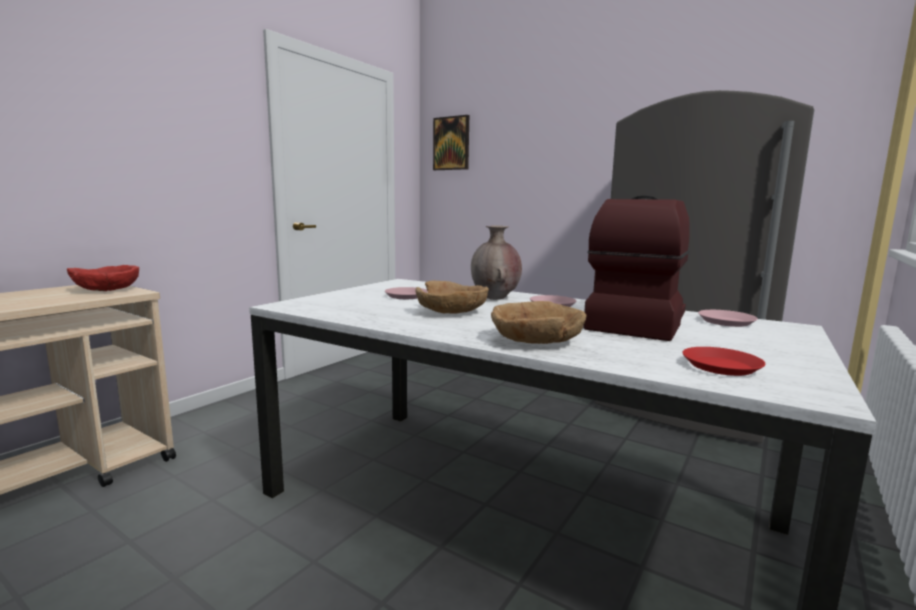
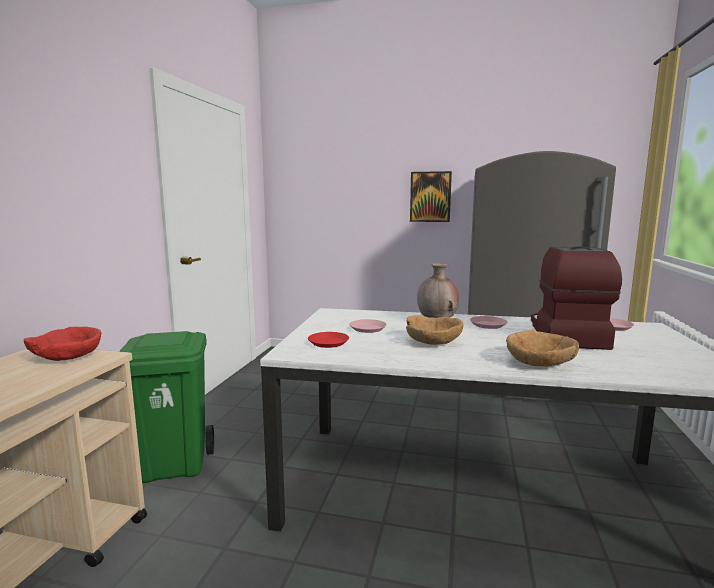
camera: 20 degrees left, 0 degrees up
picture [433,115,469,170] -> picture moved to [410,171,452,222]
red plate [682,347,765,376] -> red plate moved to [308,332,349,348]
none -> green trash can [119,331,214,483]

